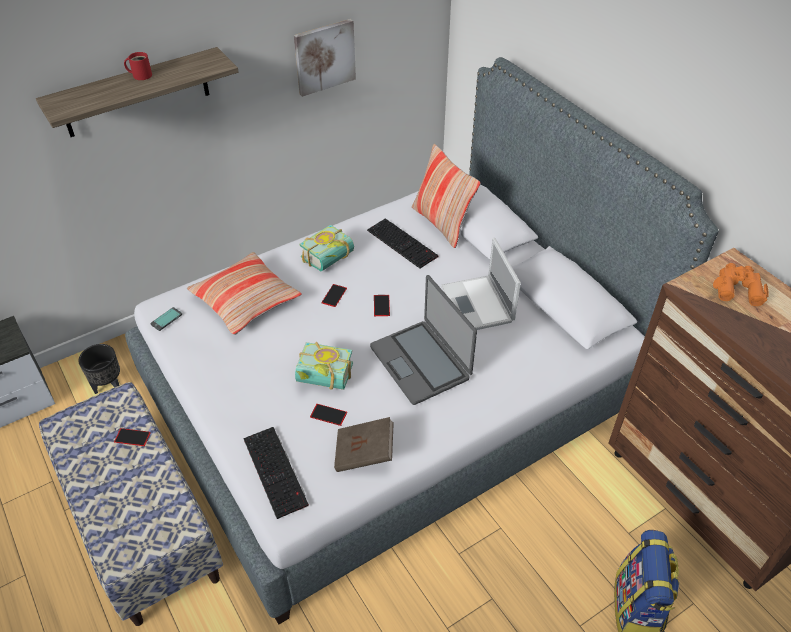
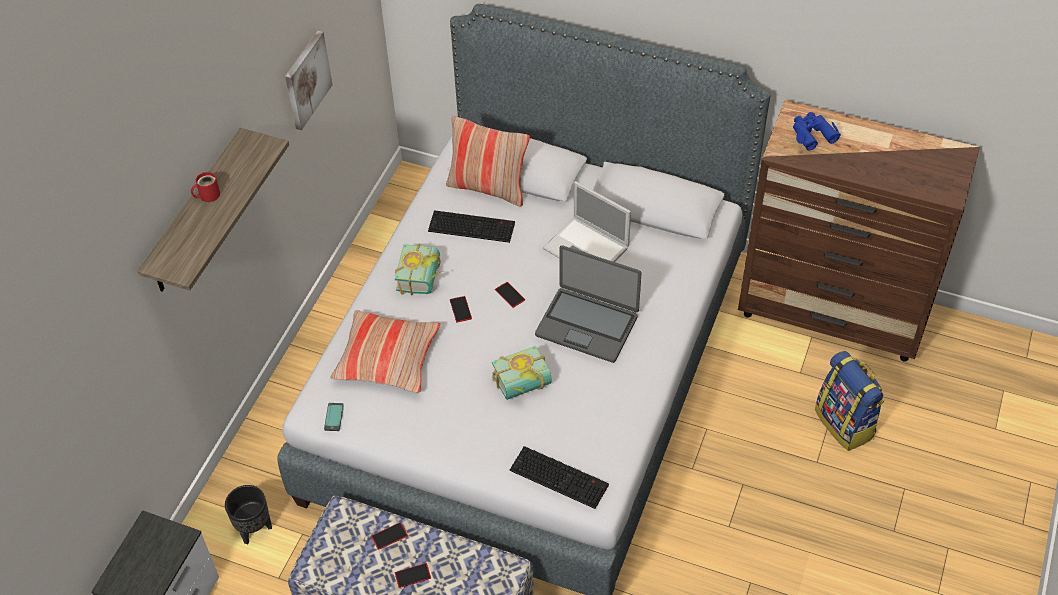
camera: 35 degrees left, 5 degrees up
phone [310,404,347,426] -> phone moved to [395,563,431,588]
brown book [334,417,394,472] -> none
orange binoculars [713,263,769,306] -> blue binoculars [793,112,841,150]

